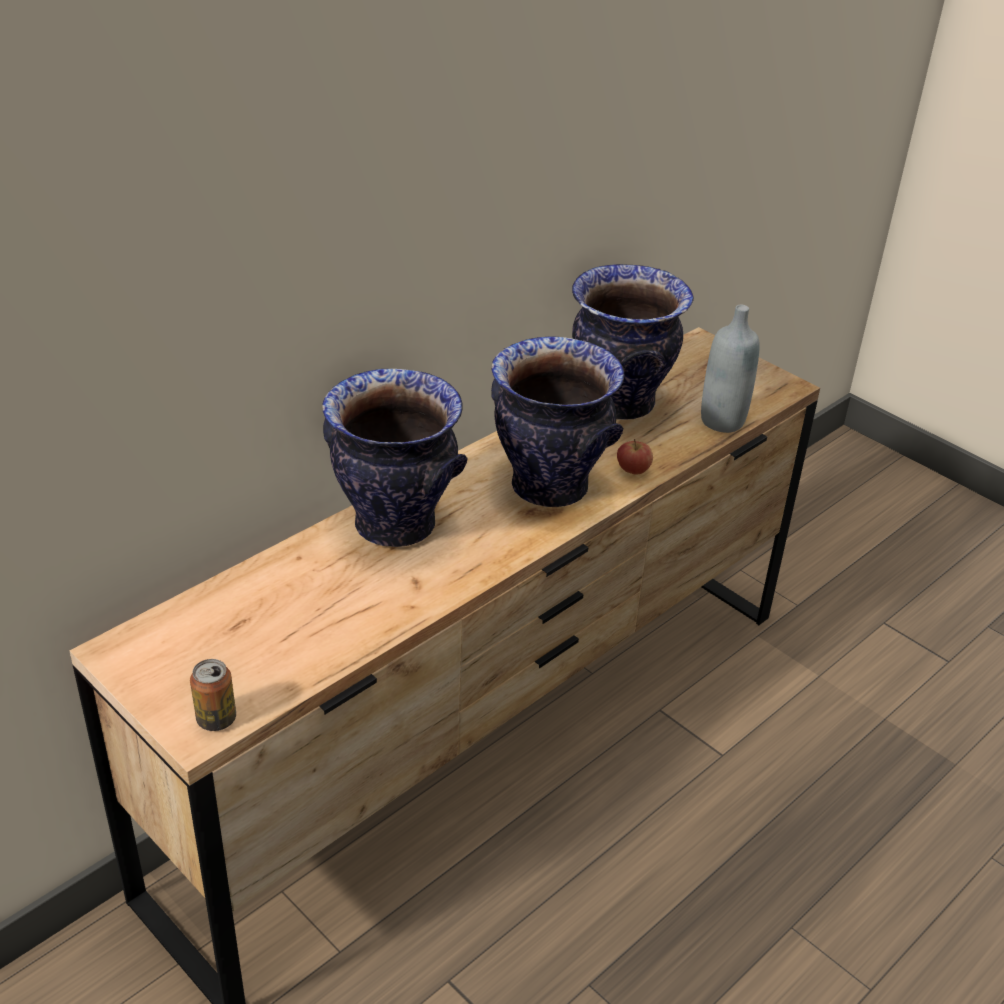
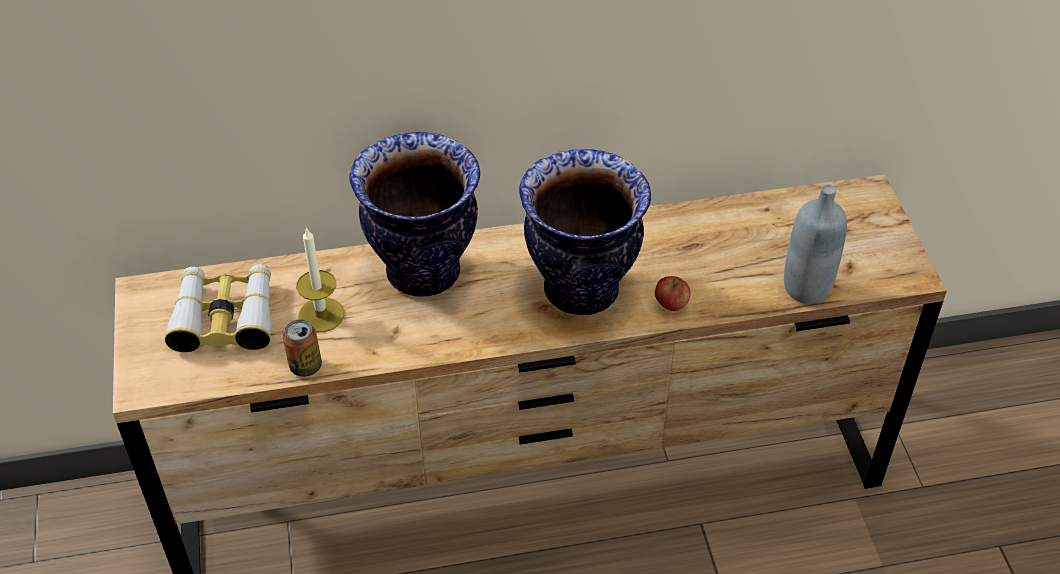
camera: 35 degrees right, 10 degrees up
can [190,659,236,731] -> can moved to [283,320,322,377]
vase [572,264,694,420] -> none
none -> binoculars [165,264,271,352]
none -> candle [296,227,344,333]

